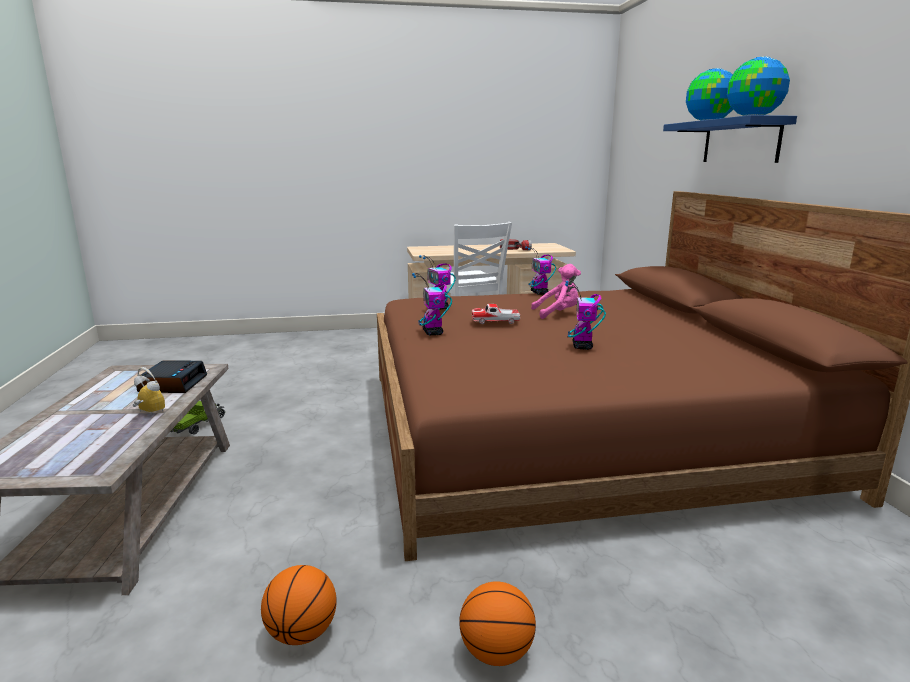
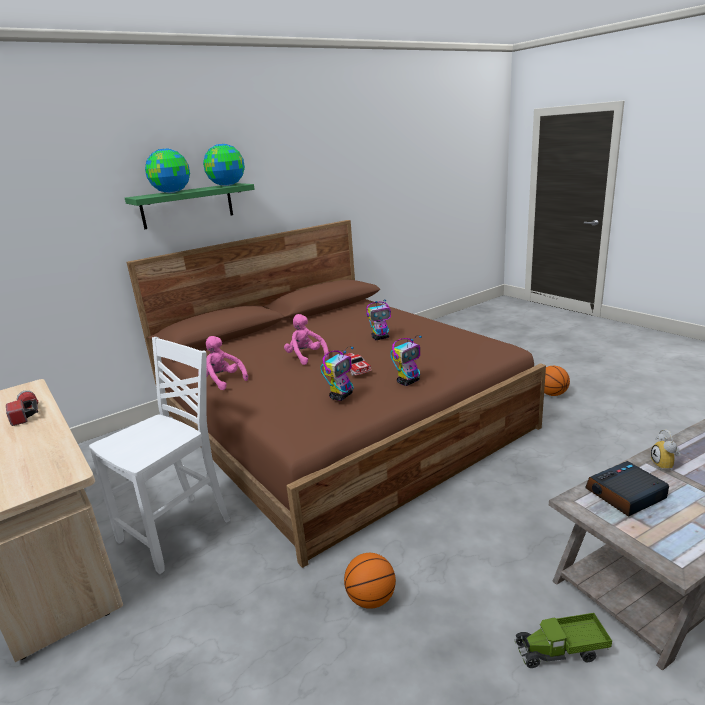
camera: 115 degrees left, 5 degrees up
basketball [261,565,337,645] -> basketball moved to [344,553,396,609]
toy robot [525,246,556,295] -> pink plush toy [198,336,248,390]
blue shelf [663,115,797,163] -> green shelf [125,183,255,229]

